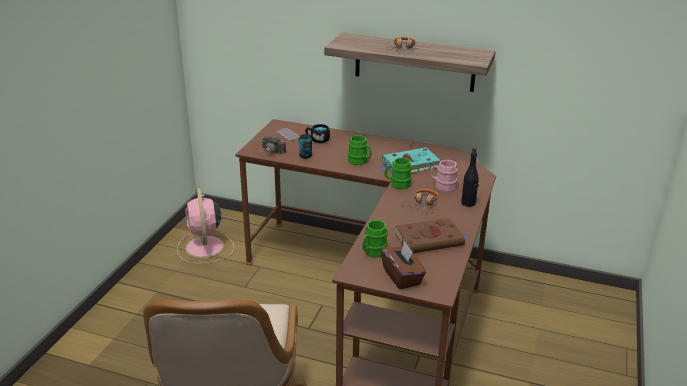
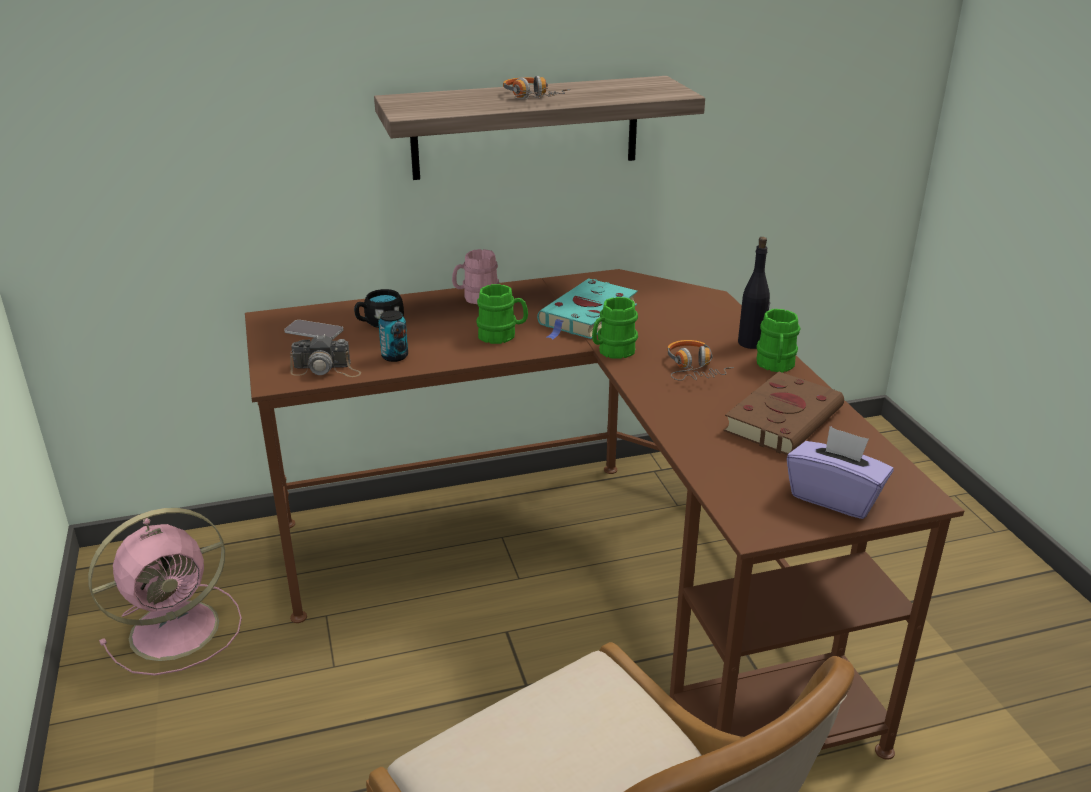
camera: 35 degrees left, 0 degrees up
pink fan [177,187,234,264] -> pink fan turned 75 degrees counterclockwise [88,508,242,676]
green mug [362,220,388,258] -> green mug moved to [756,309,800,372]
brown tissue box [381,242,426,290] -> purple tissue box [787,426,893,519]
pink mug [430,160,458,192] -> pink mug moved to [452,249,499,304]

